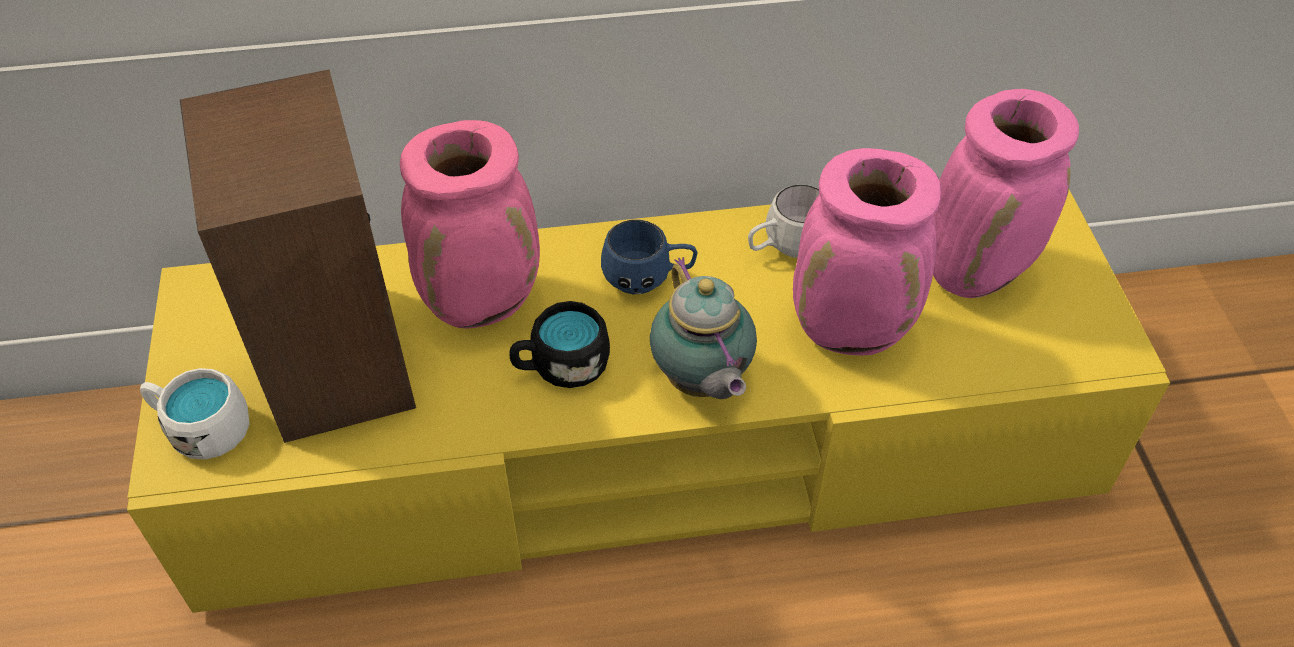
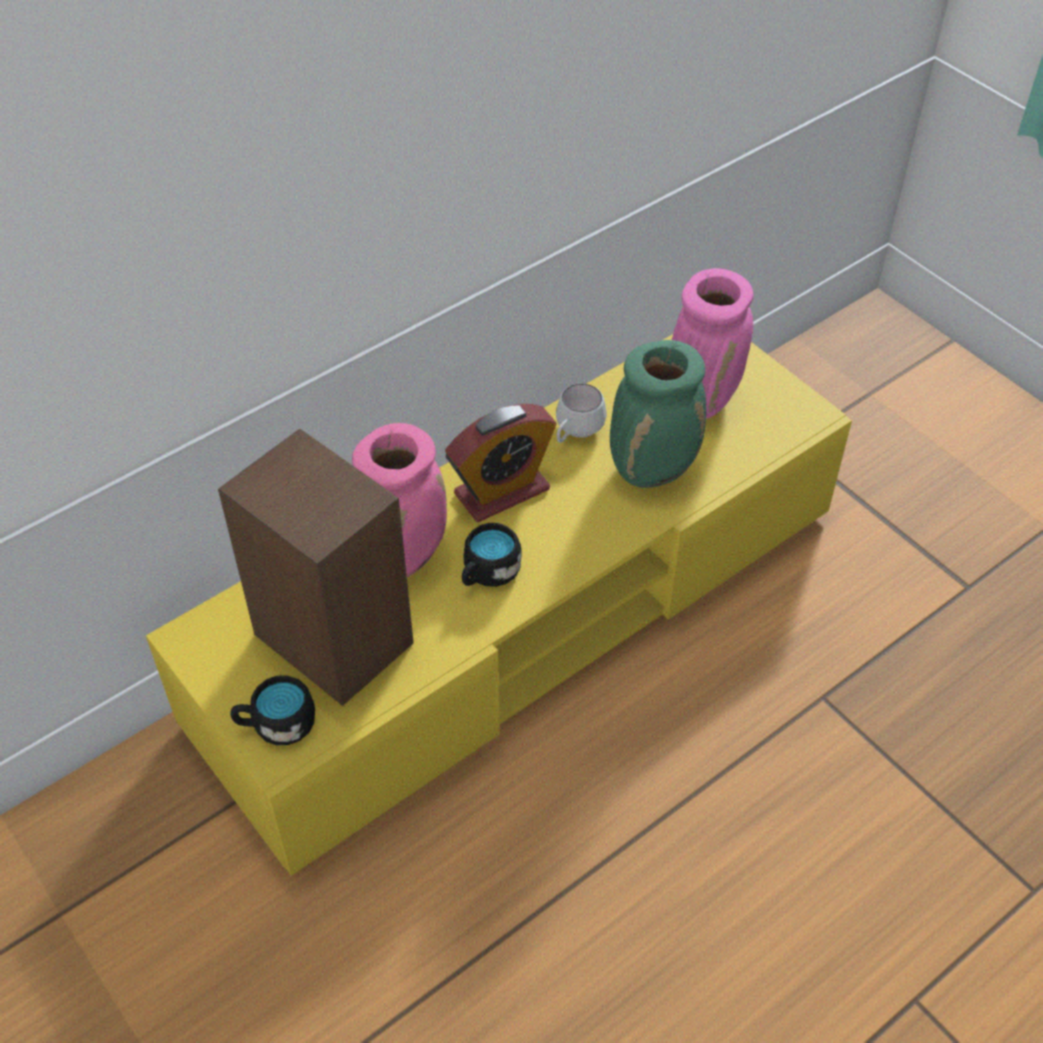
camera: 30 degrees left, 0 degrees up
white mug [140,368,250,460] -> black mug [230,675,315,745]
blue mug [601,219,698,294] -> alarm clock [445,404,557,522]
teapot [650,257,757,399] -> none
pink vase [793,148,941,356] -> green vase [610,340,706,488]

